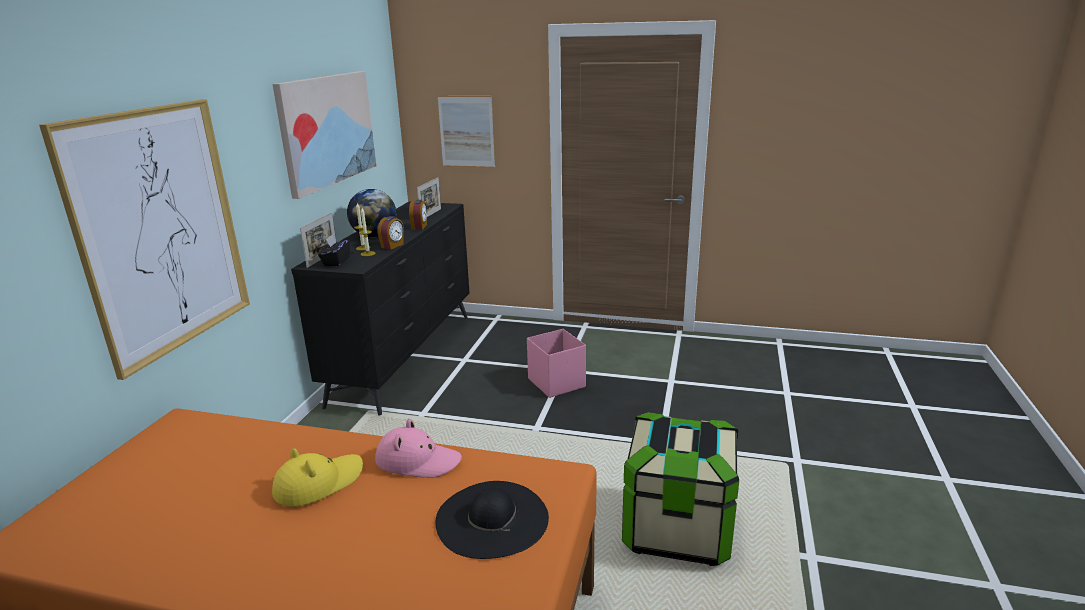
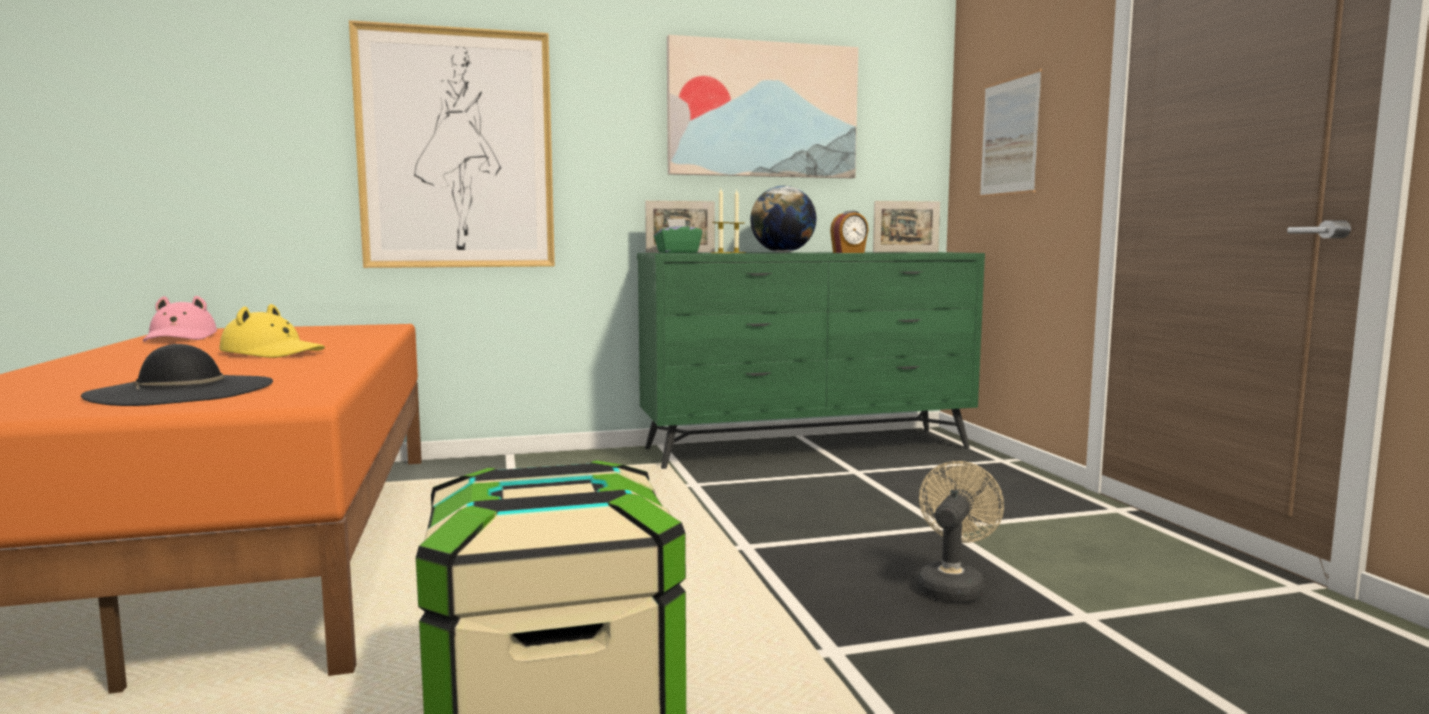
camera: 60 degrees right, 15 degrees down
black dresser [291,202,470,416] -> green dresser [637,252,985,469]
black tissue box [318,234,350,266] -> green tissue box [654,219,702,253]
pink hat [375,419,462,478] -> pink hat moved to [143,296,217,342]
alarm clock [377,216,404,250] -> none
pink storage box [527,329,586,398] -> none
none -> beige fan [917,461,1004,602]

